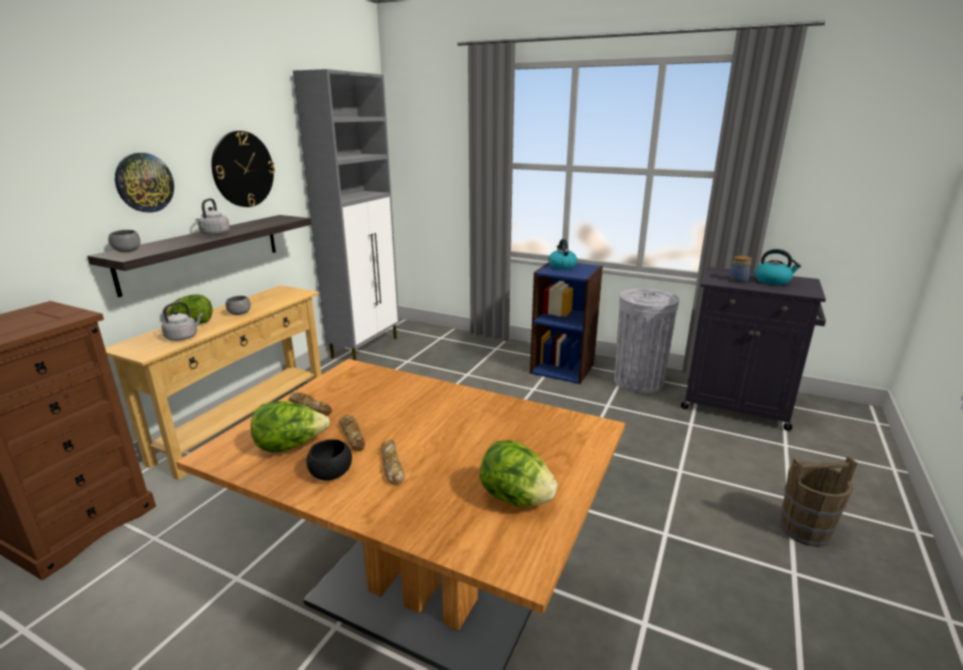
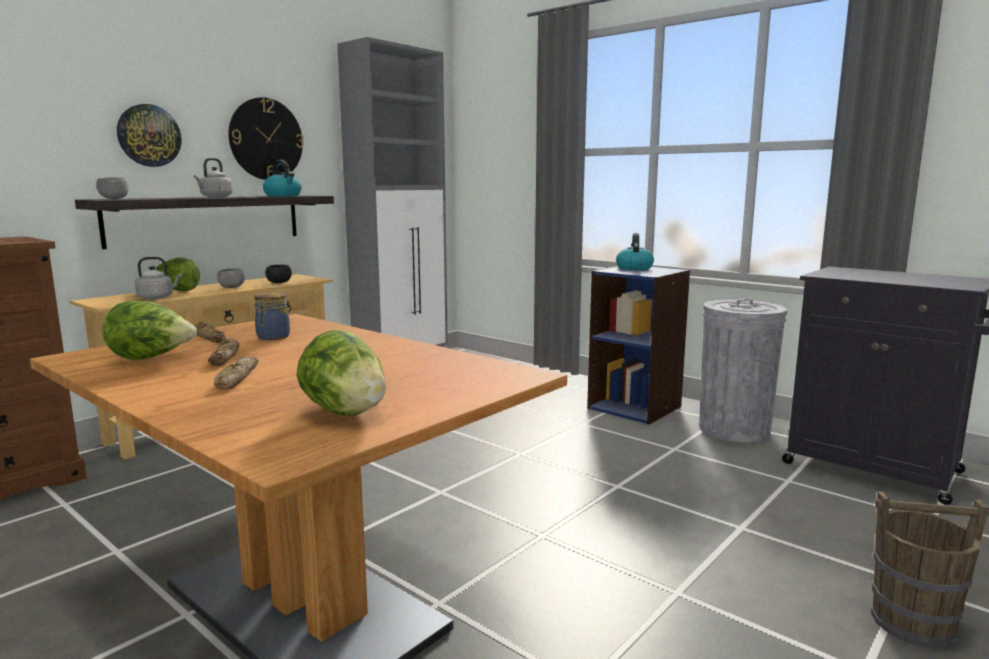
camera: 15 degrees right, 10 degrees down
black bowl [307,439,352,481] -> black bowl moved to [265,265,292,283]
jar [730,256,752,282] -> jar moved to [254,292,290,340]
kettle [755,249,801,285] -> kettle moved to [263,160,302,196]

